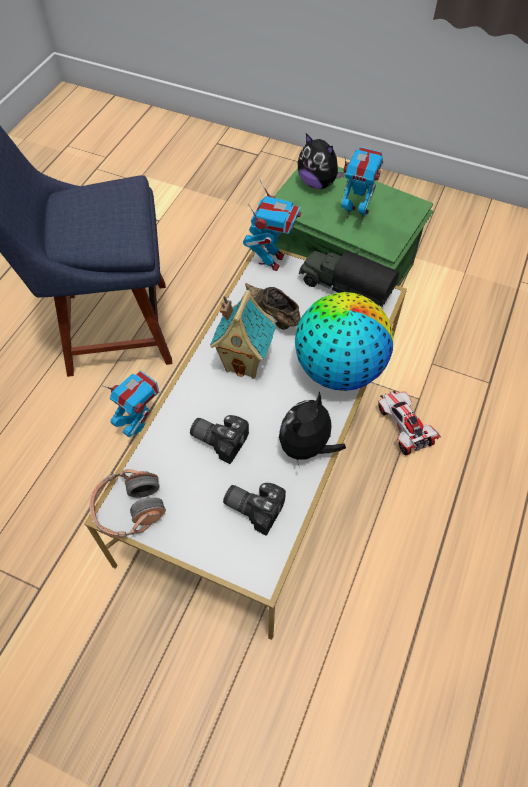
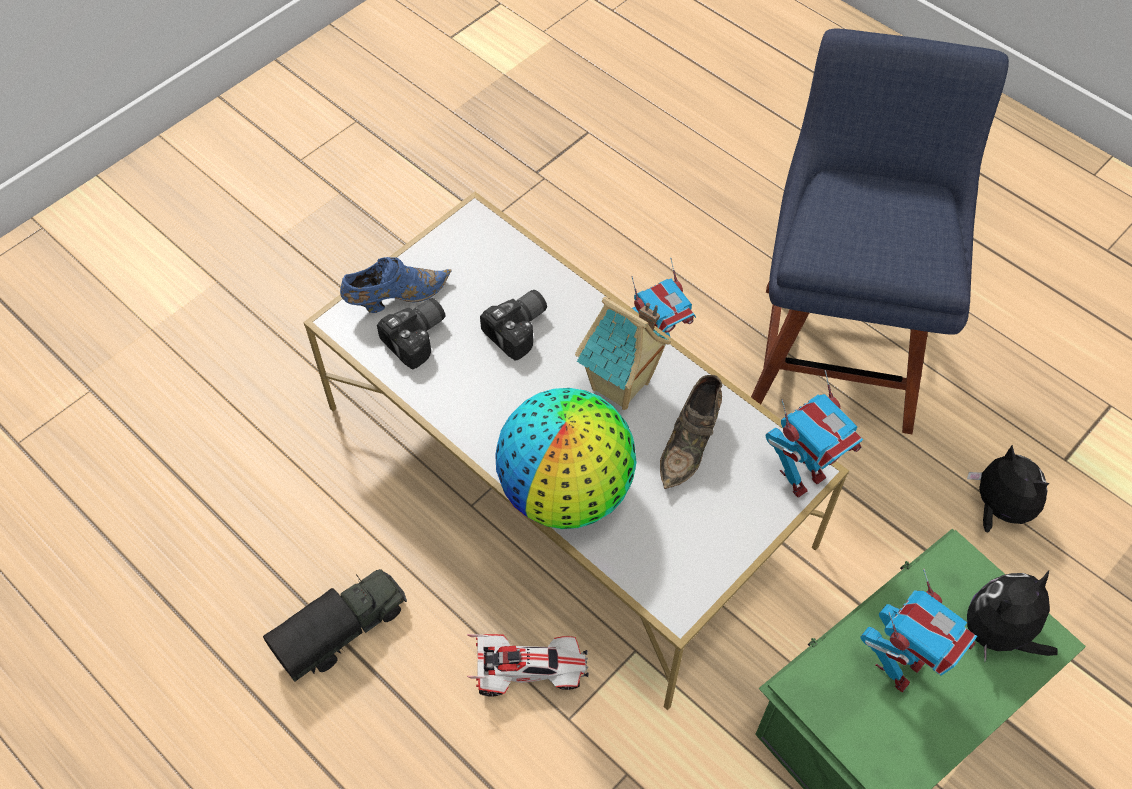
camera: 110 degrees right, 0 degrees up
headphones [89,469,166,538] -> none
toy robot [243,180,301,271] -> toy robot turned 75 degrees counterclockwise [766,370,863,498]
brown shoe [245,283,301,329] -> brown shoe turned 135 degrees clockwise [660,375,722,489]
plush toy [279,391,346,468] -> plush toy moved to [967,445,1049,533]
toy truck [299,249,399,307] -> toy truck moved to [263,569,407,682]
none -> blue shoe [340,257,452,313]

